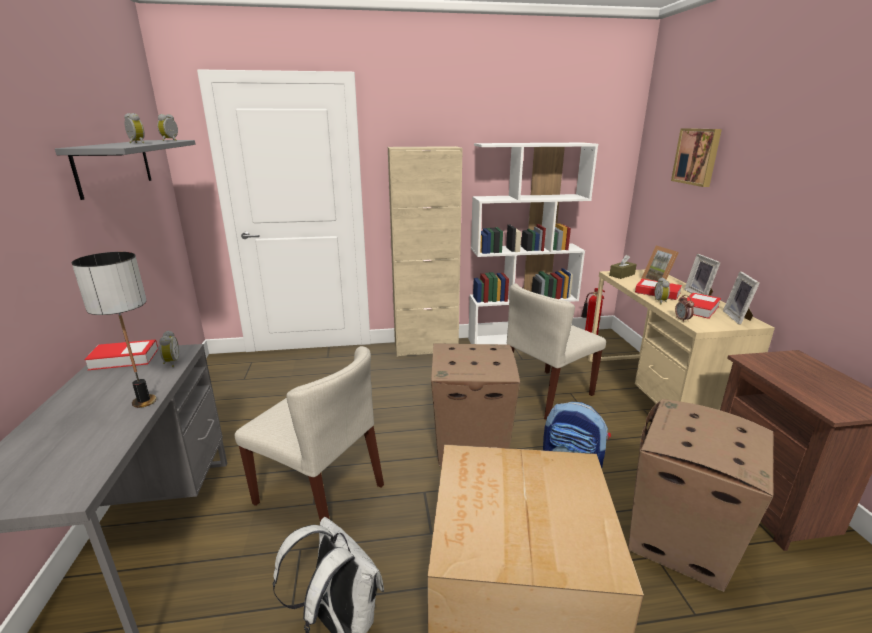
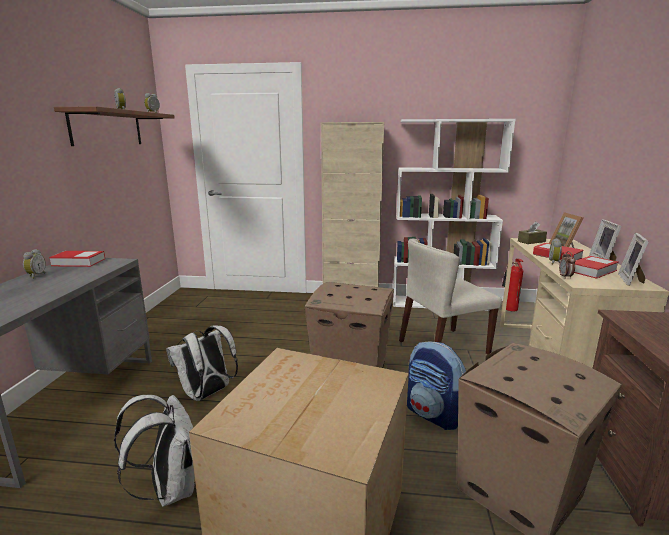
camera: 15 degrees right, 5 degrees down
grey shelf [55,140,196,200] -> brown shelf [54,106,175,146]
table lamp [72,252,157,408] -> none
alarm clock [159,330,179,367] -> alarm clock moved to [23,249,46,279]
beige chair [235,346,384,521] -> white backpack [166,325,238,401]
picture [671,128,722,187] -> none

